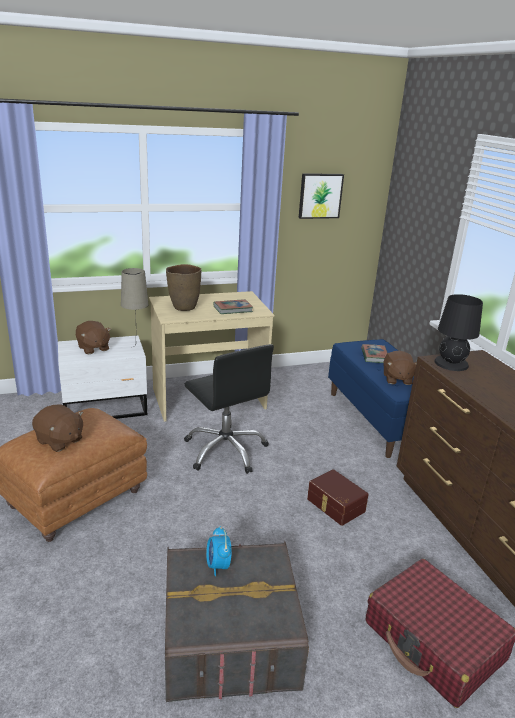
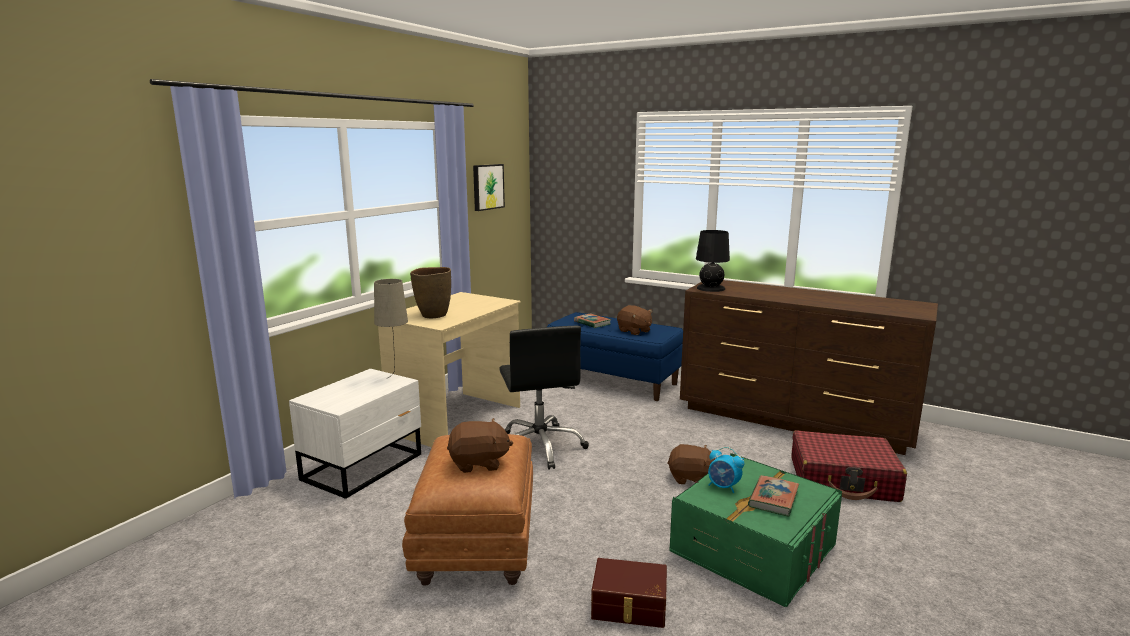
camera: 40 degrees left, 10 degrees down
brown plush toy [76,321,111,354] -> brown plush toy moved to [668,444,715,484]
grey storage box [165,541,309,702] -> green storage box [669,453,842,607]
black office chair [184,344,274,474] -> black office chair turned 60 degrees clockwise [499,326,589,470]
book [213,299,253,314] -> book moved to [748,475,799,517]
brown storage box [307,469,369,526] -> brown storage box moved to [591,558,667,628]

